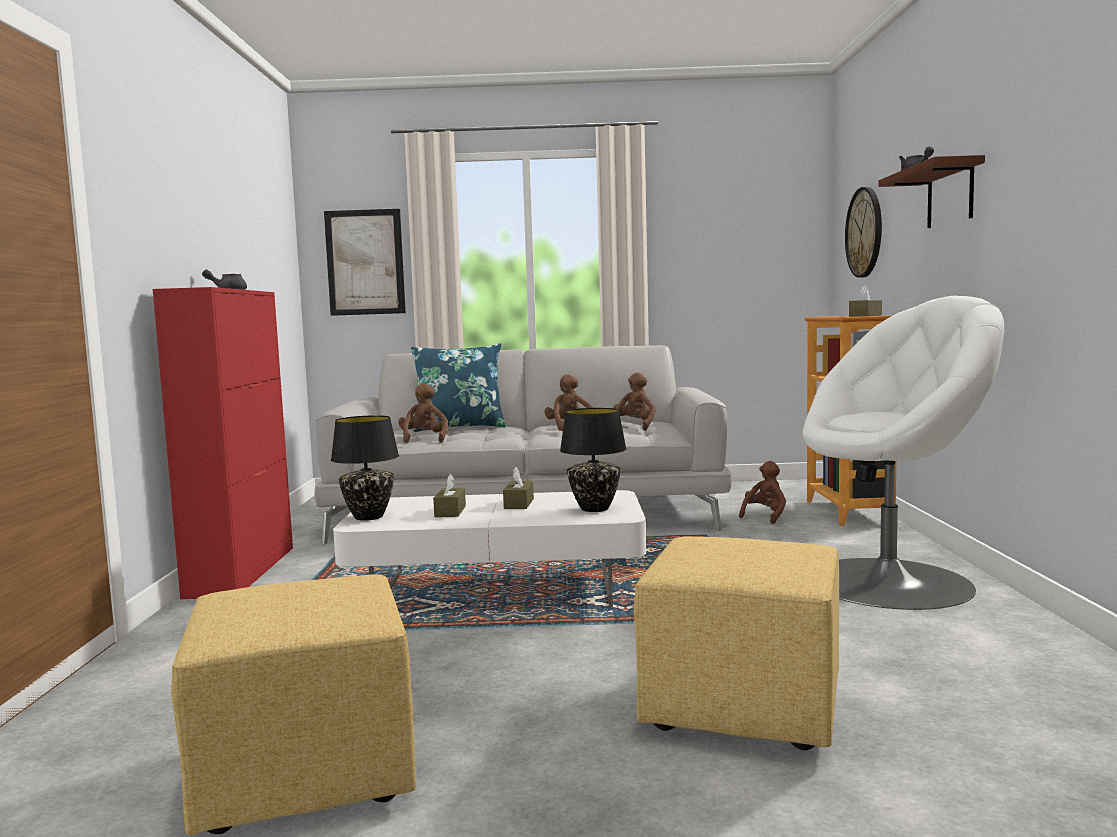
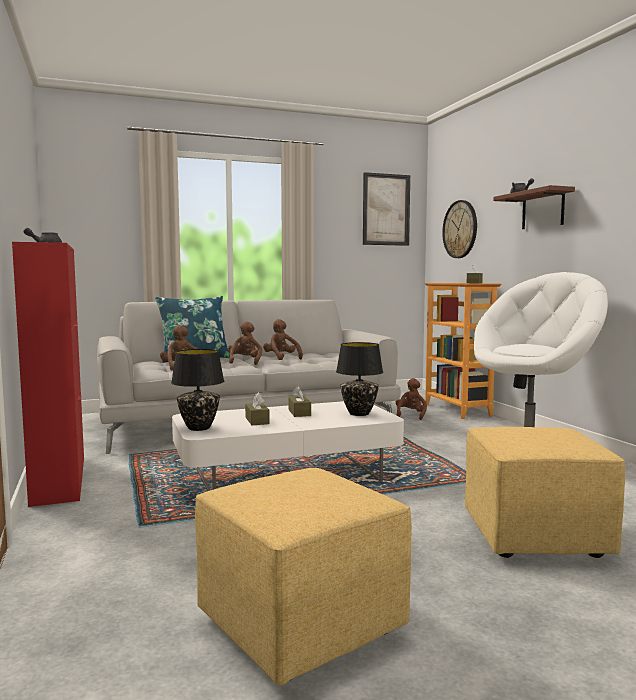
camera: 20 degrees left, 0 degrees up
picture [324,209,406,316] -> picture moved to [363,172,410,246]
brown plush toy [613,372,656,431] -> brown plush toy moved to [228,322,262,365]

